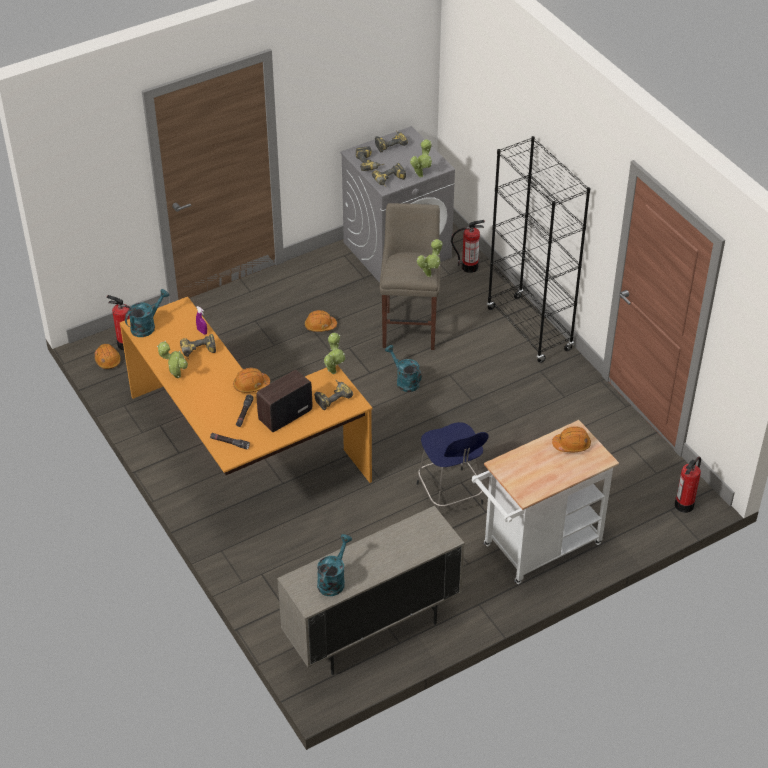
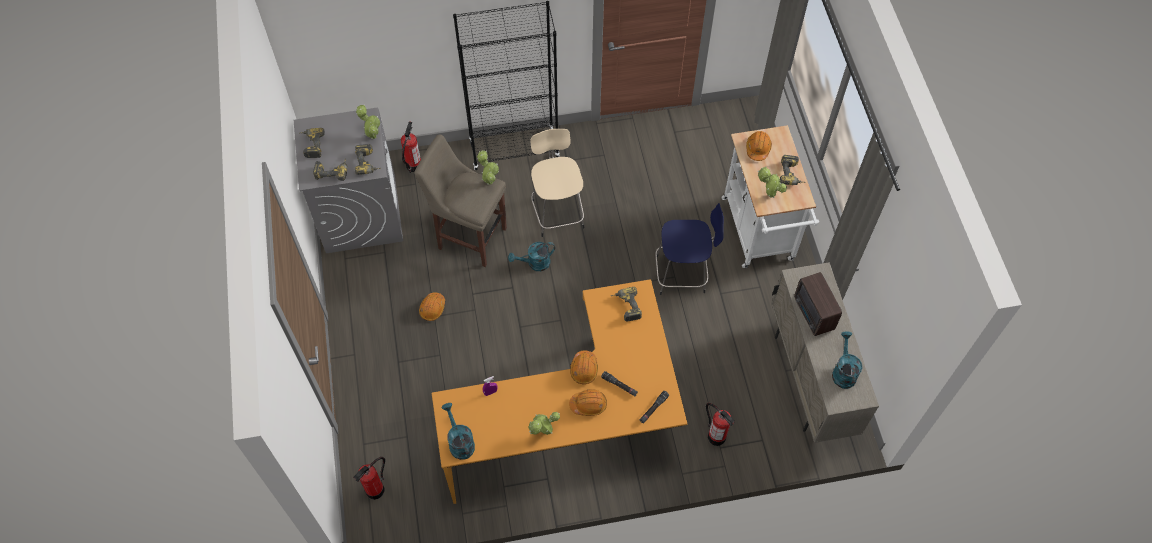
camera: 70 degrees left, 15 degrees up
orange hard hat [95,344,121,369] -> orange hard hat moved to [569,390,607,416]
power drill [180,334,216,360] -> power drill moved to [780,155,806,185]
radio [256,370,312,432] -> radio moved to [794,272,842,336]
turquoise watering can [317,534,352,596] -> turquoise watering can turned 45 degrees clockwise [832,332,863,389]
potted plant [324,333,345,374] -> potted plant moved to [758,167,787,198]
fire extinguisher [675,457,701,513] -> fire extinguisher moved to [706,403,735,446]
none -> beige stool [530,129,584,237]

